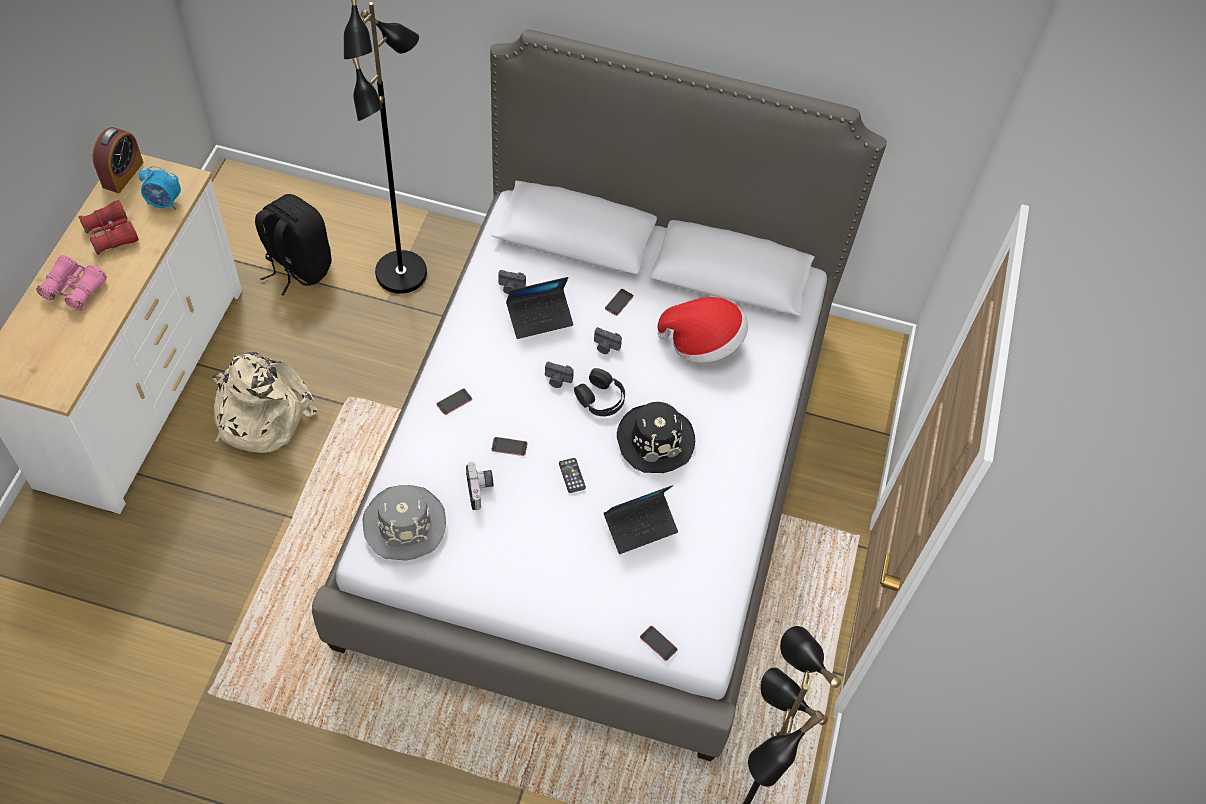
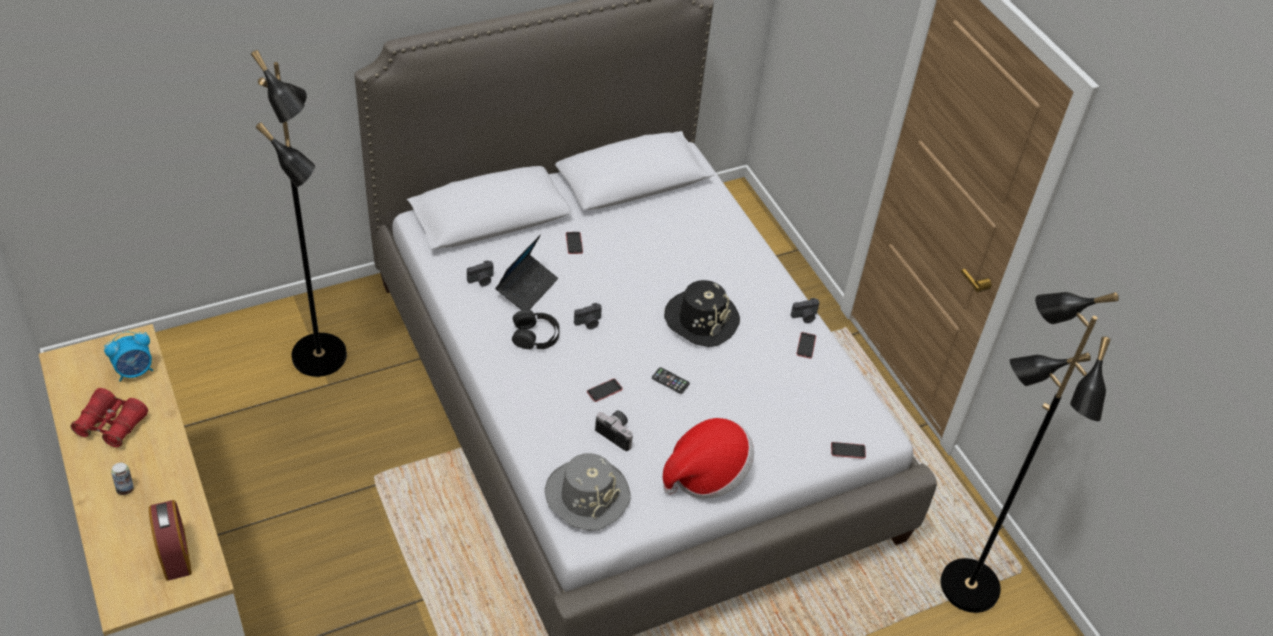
camera: 40 degrees left, 10 degrees down
pink binoculars [36,255,107,310] -> can [111,463,134,495]
alarm clock [93,127,143,193] -> alarm clock moved to [149,500,192,581]
beige backpack [213,352,317,453] -> none
black backpack [255,194,332,296] -> none
phone [437,388,472,415] -> phone moved to [796,332,816,358]
black headphones [574,368,625,416] -> black headphones moved to [512,310,560,350]
camera [594,327,622,354] -> camera moved to [791,298,820,323]
laptop [604,485,678,554] -> none
hat [657,297,748,363] -> hat moved to [663,418,754,498]

